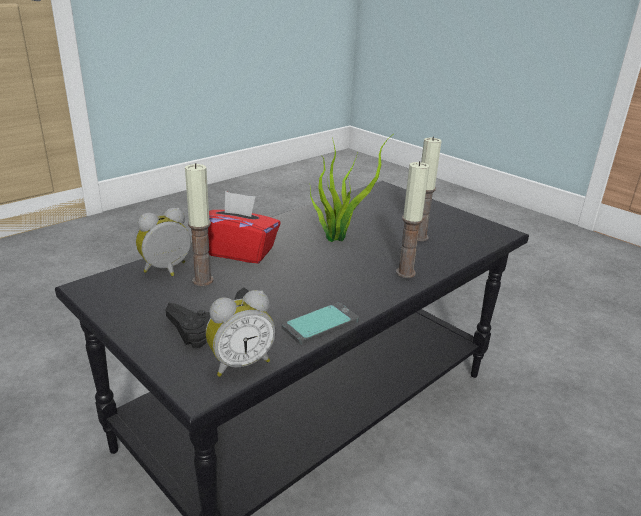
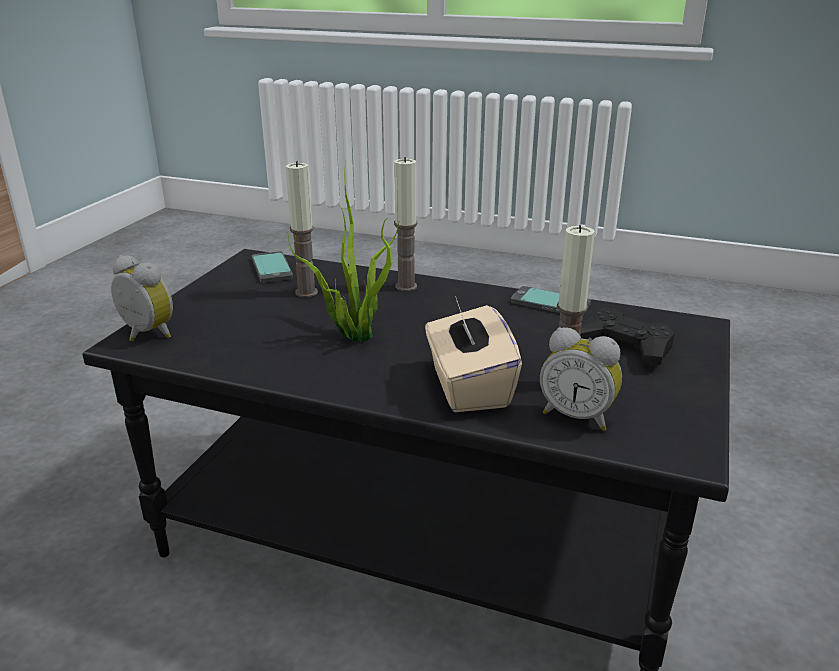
camera: 115 degrees left, 0 degrees up
alarm clock [206,290,276,377] -> alarm clock moved to [111,255,173,341]
red tissue box [208,191,281,263] -> beige tissue box [425,296,522,412]
none -> phone [251,251,293,283]

